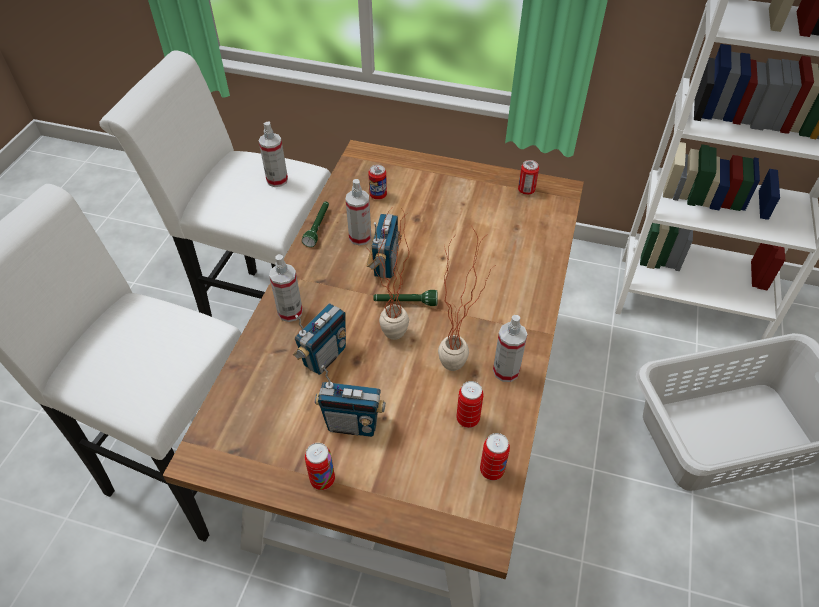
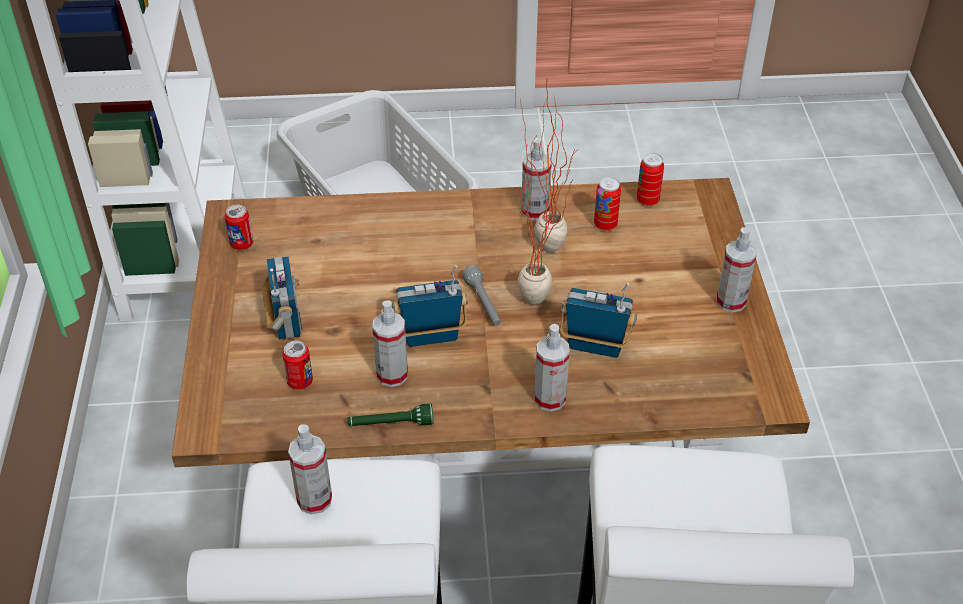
camera: 110 degrees left, 5 degrees down
can [305,443,335,490] -> spray bottle [716,227,757,313]
radio [315,365,385,437] -> radio moved to [262,257,302,340]
green flashlight [374,290,437,306] -> grey flashlight [462,265,501,326]

